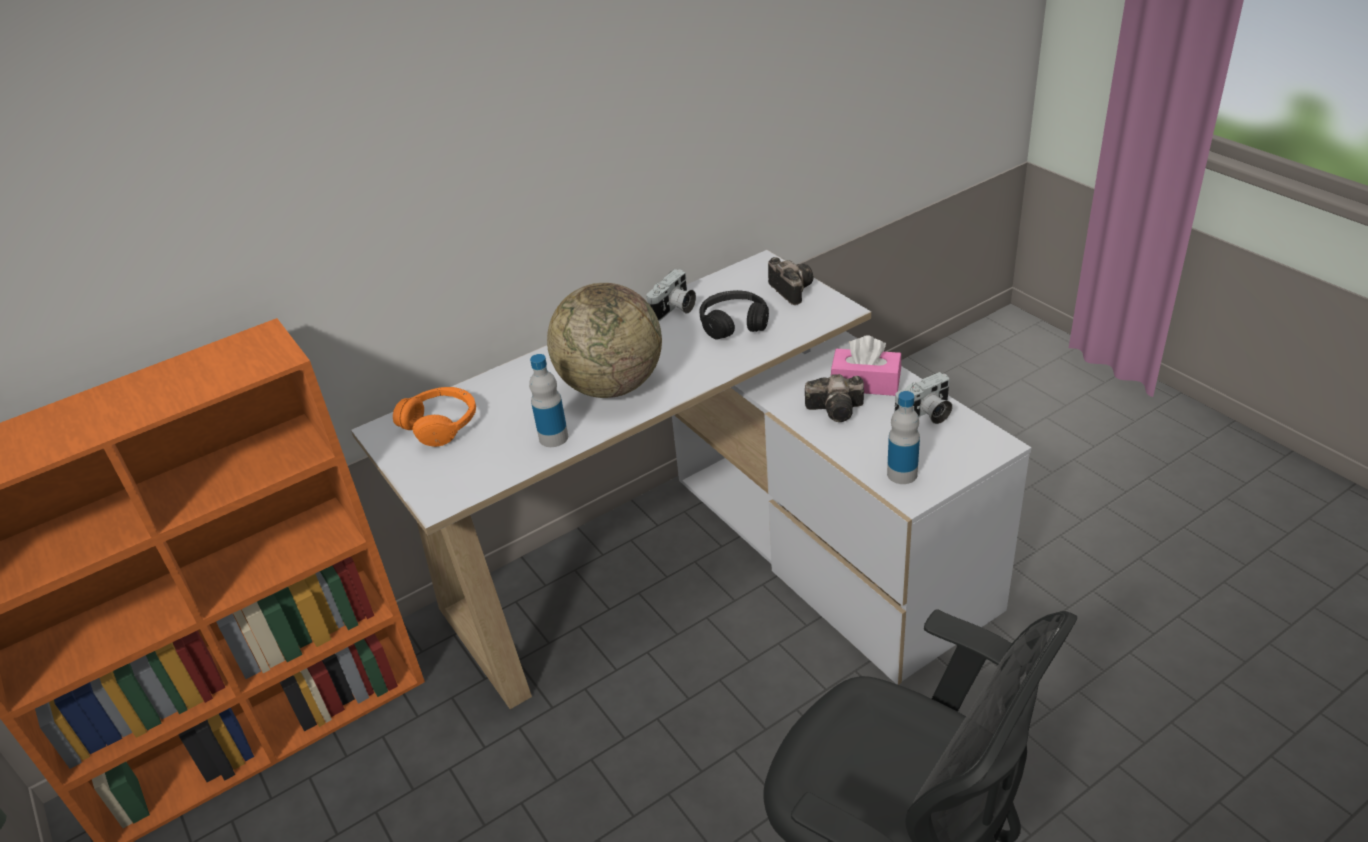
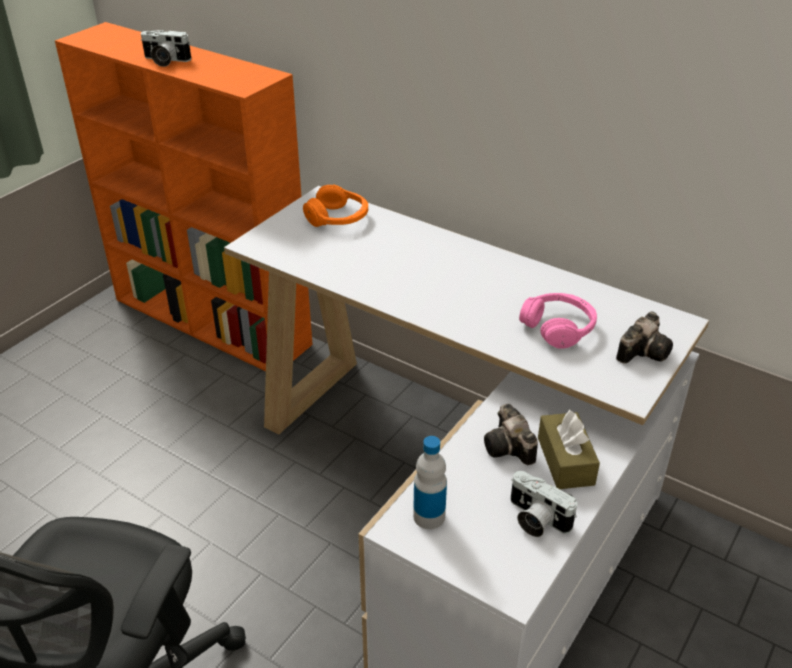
camera: 65 degrees right, 0 degrees up
bottle [529,354,568,447] -> none
globe [547,283,662,398] -> none
camera [647,269,696,321] -> camera moved to [141,30,191,67]
black headphones [699,290,769,340] -> pink headphones [519,293,597,349]
pink tissue box [831,336,901,396] -> brown tissue box [538,410,600,489]

